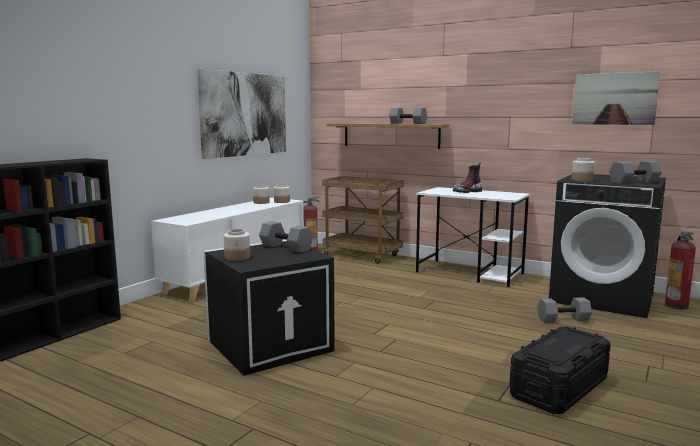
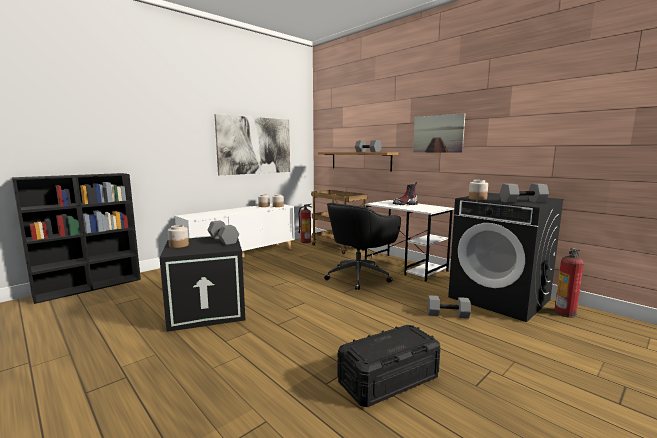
camera: 15 degrees right, 0 degrees up
picture [572,71,660,125] -> picture moved to [413,113,466,153]
none -> black office chair [324,203,401,290]

